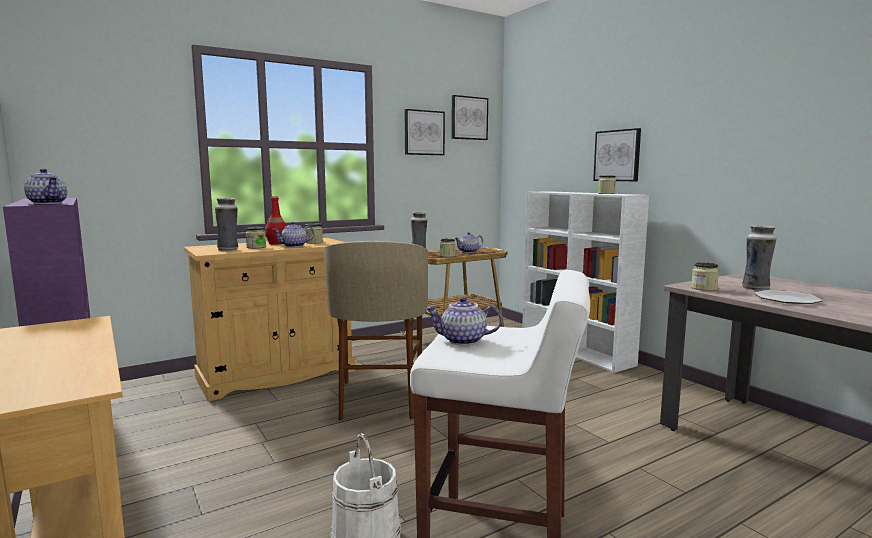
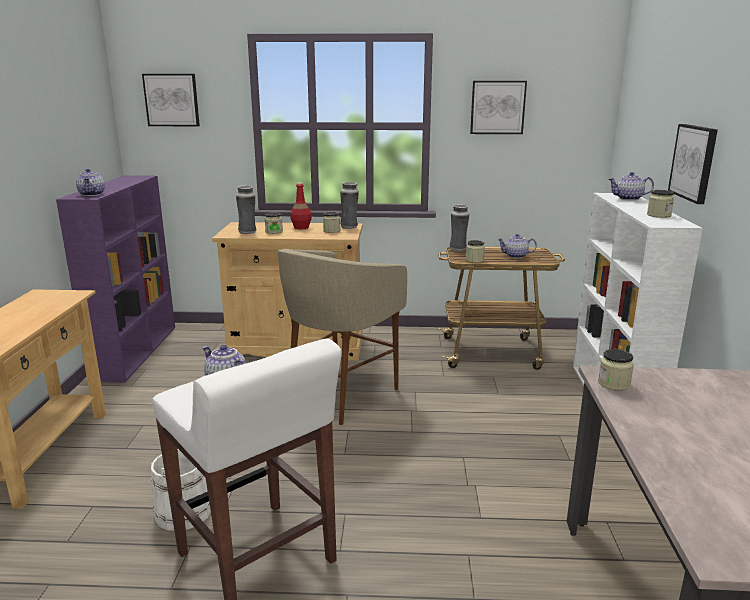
camera: 35 degrees right, 10 degrees up
teapot [272,222,314,247] -> teapot moved to [609,172,654,201]
picture [451,95,488,140] -> picture moved to [142,74,200,126]
vase [742,225,776,291] -> vase moved to [340,182,359,229]
plate [754,290,823,304] -> none

